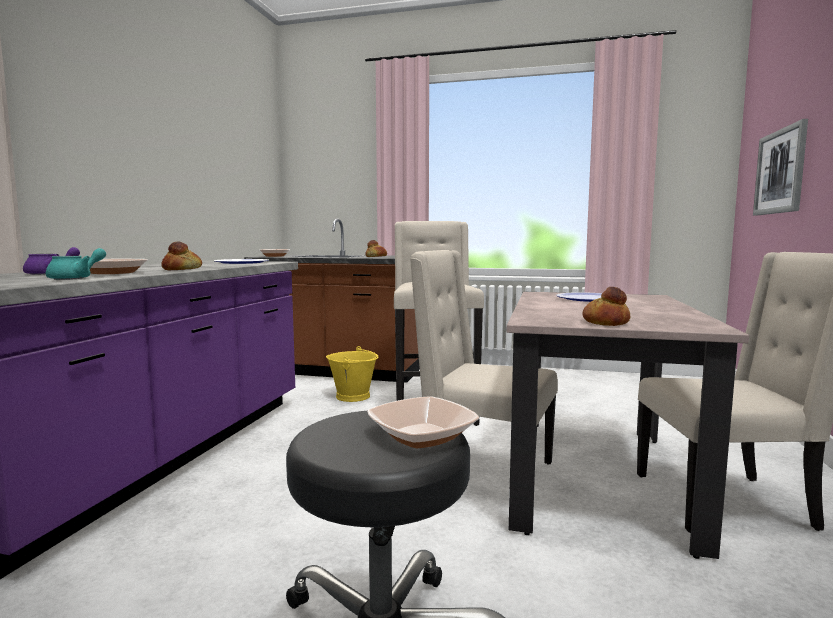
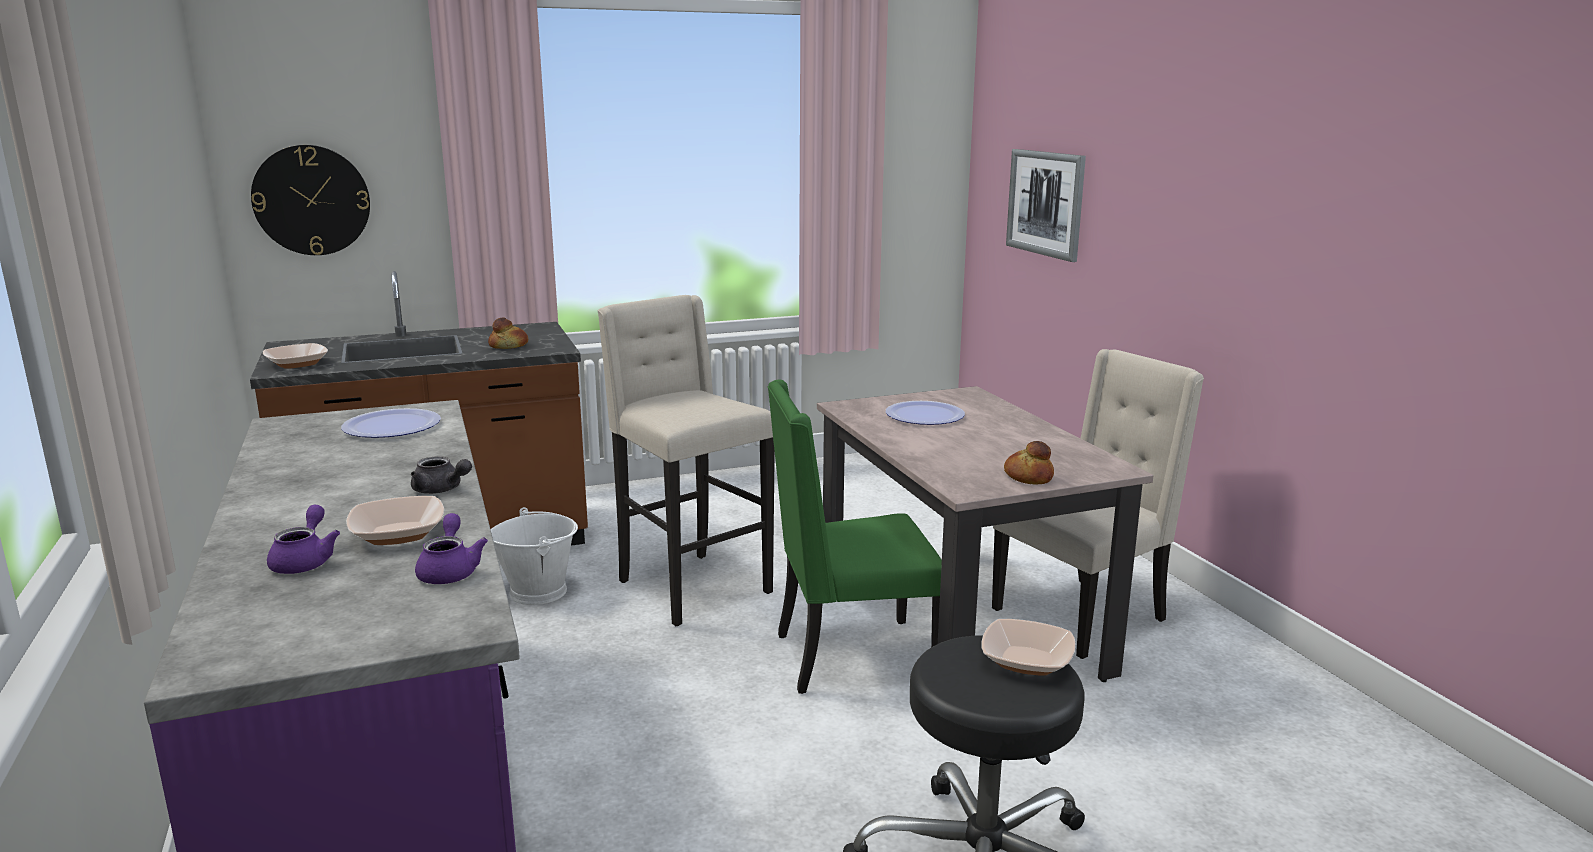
camera: 35 degrees left, 10 degrees up
turquoise teapot [46,248,106,280] -> purple teapot [415,513,488,584]
bread [161,241,202,270] -> grey teapot [411,456,472,494]
yellow bucket [326,346,378,402] -> white bucket [491,507,578,605]
beige chair [410,250,558,464] -> green chair [768,379,942,694]
none -> wall clock [251,145,370,255]

